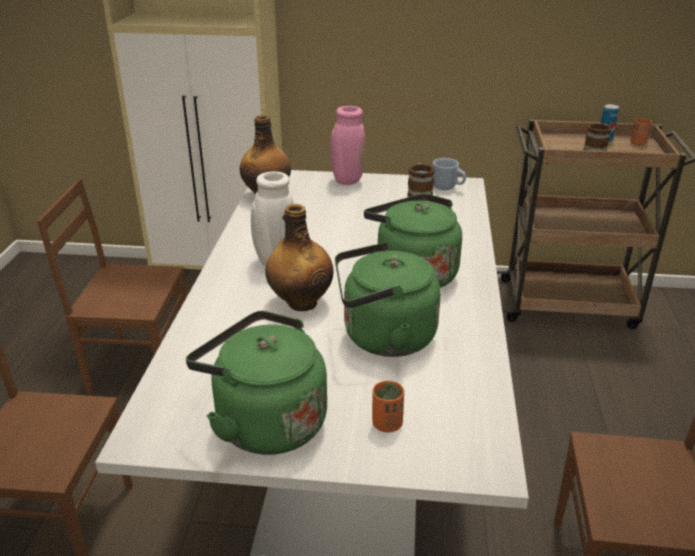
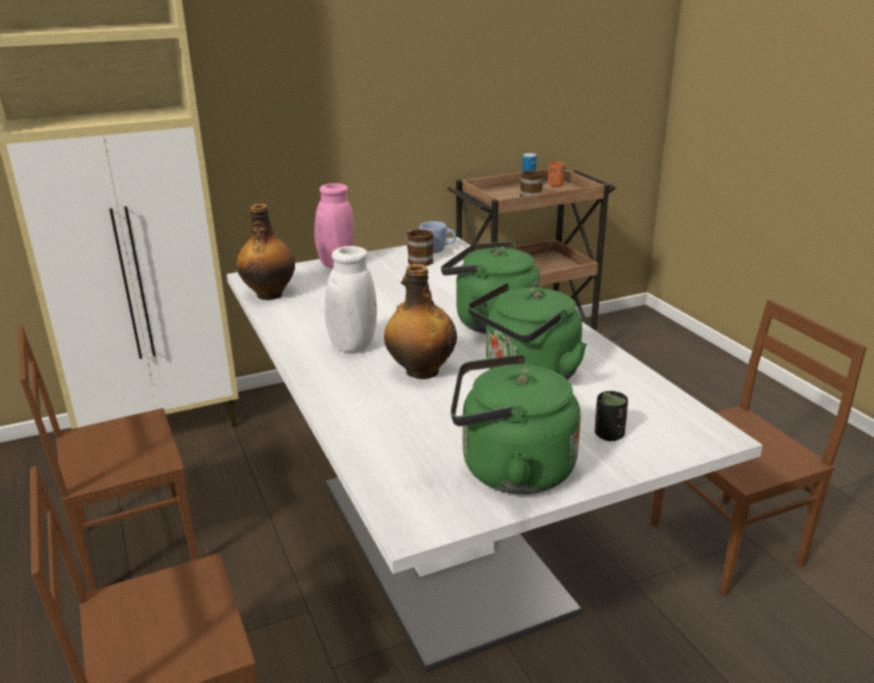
camera: 30 degrees left, 5 degrees down
orange cup [372,381,404,432] -> black cup [595,391,628,441]

